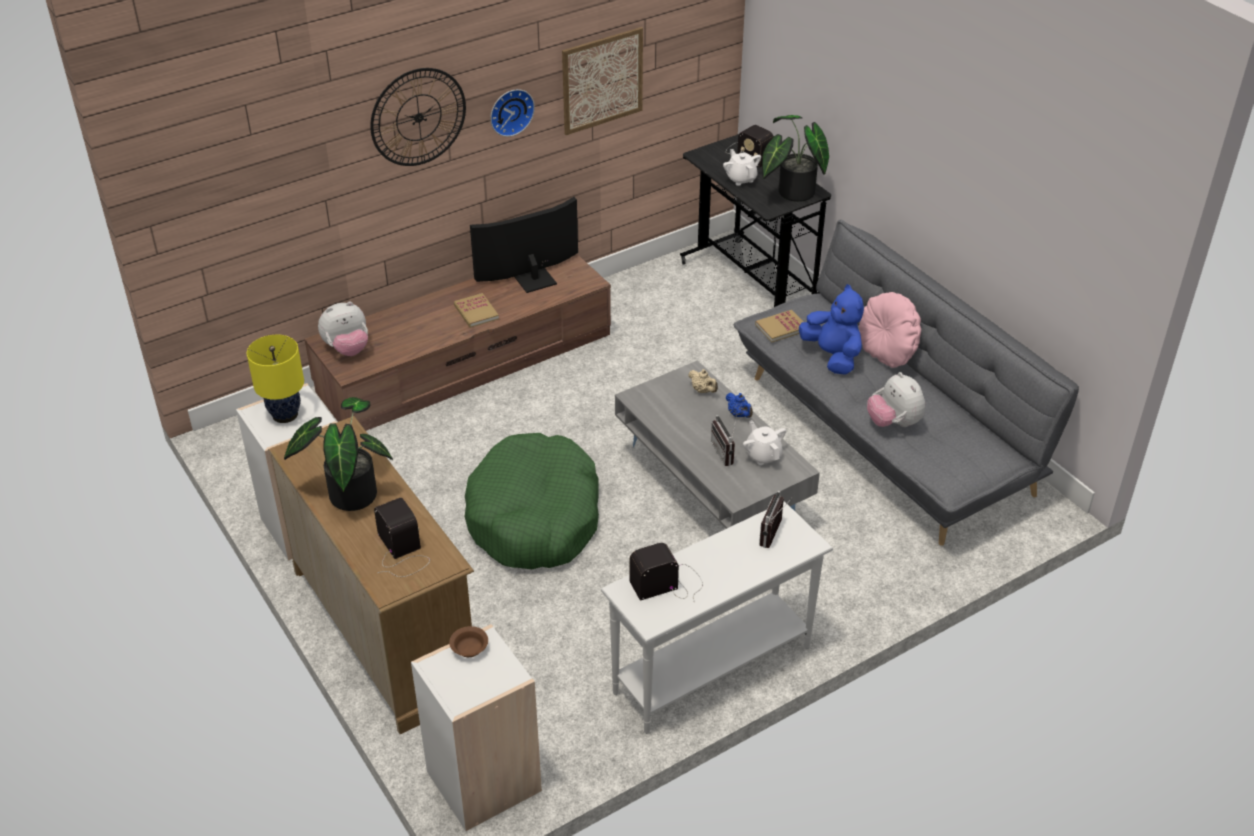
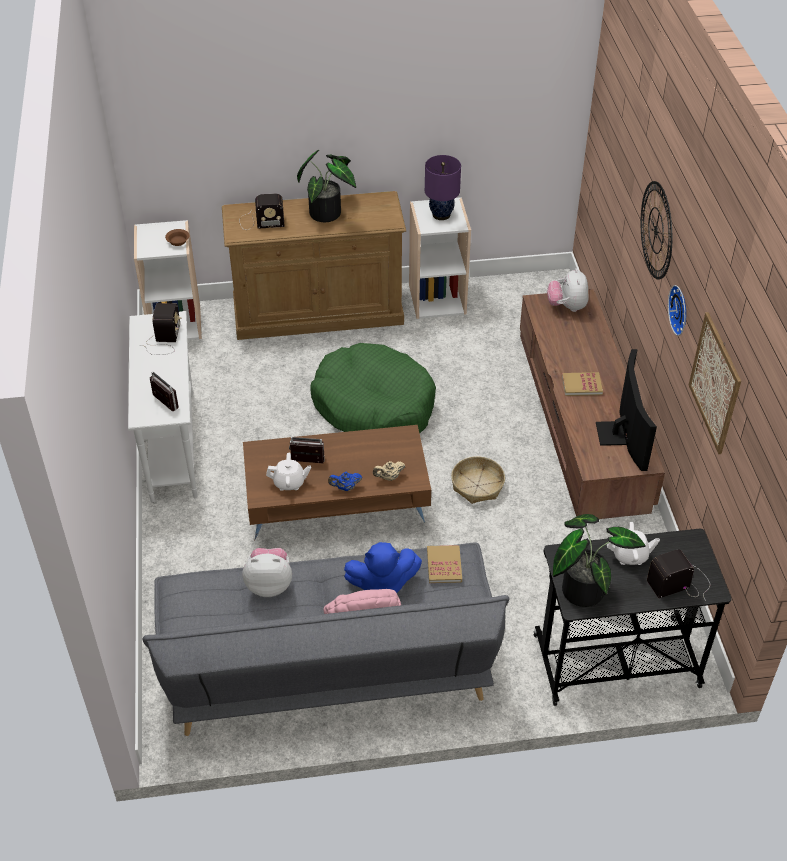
camera: 115 degrees right, 5 degrees up
yellow table lamp [247,335,304,423] -> purple table lamp [425,155,461,220]
grey coffee table [615,360,820,529] -> brown coffee table [243,425,431,540]
none -> basket [451,456,505,504]

